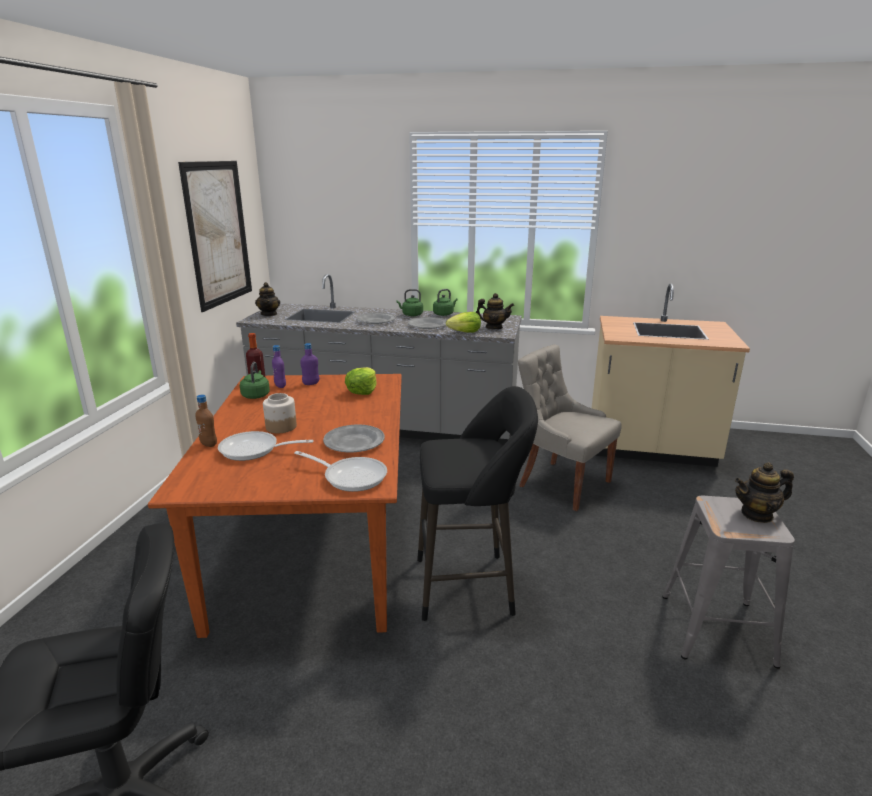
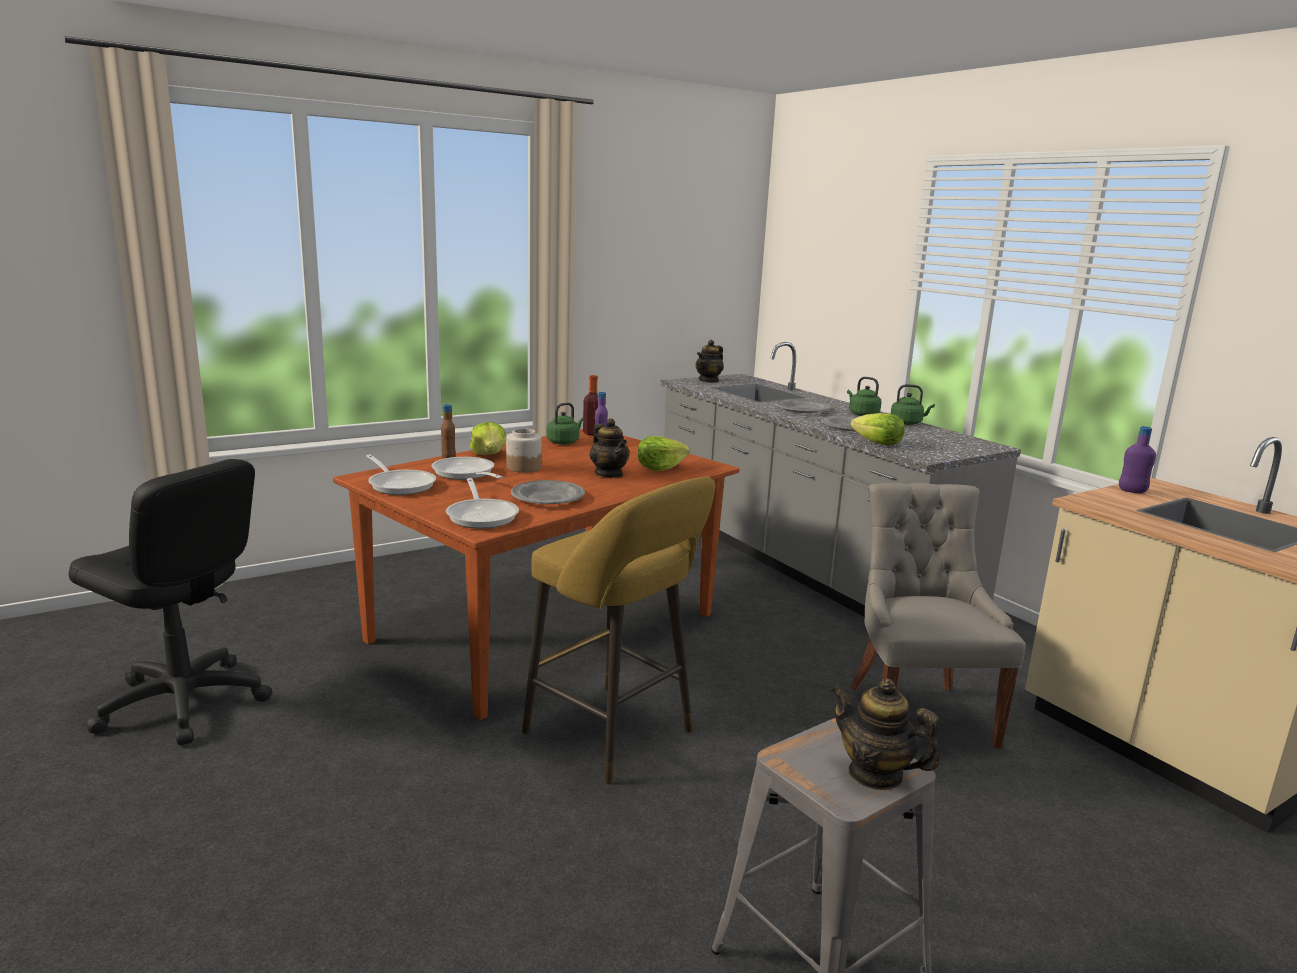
camera: 45 degrees right, 5 degrees down
picture [178,161,252,312] -> none
purple bottle [300,343,319,385] -> purple bottle moved to [1119,426,1156,493]
black stool [417,386,538,621] -> yellow stool [522,476,715,784]
teapot [476,293,514,329] -> teapot moved to [590,418,630,478]
none -> frying pan [366,455,436,495]
none -> lettuce [469,422,506,455]

